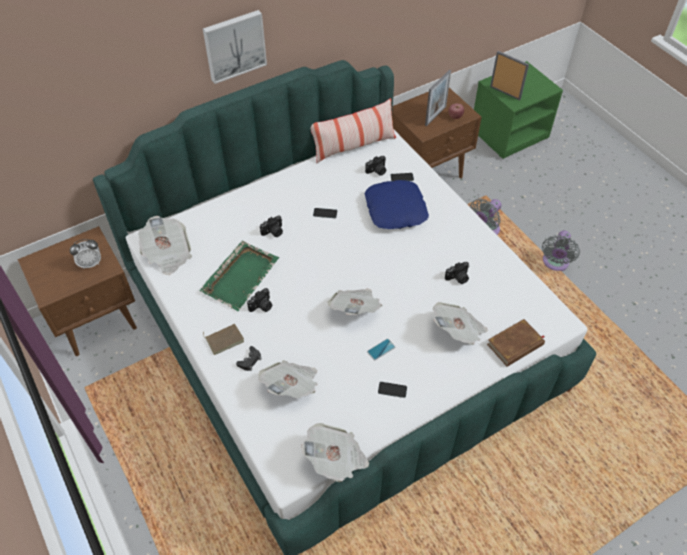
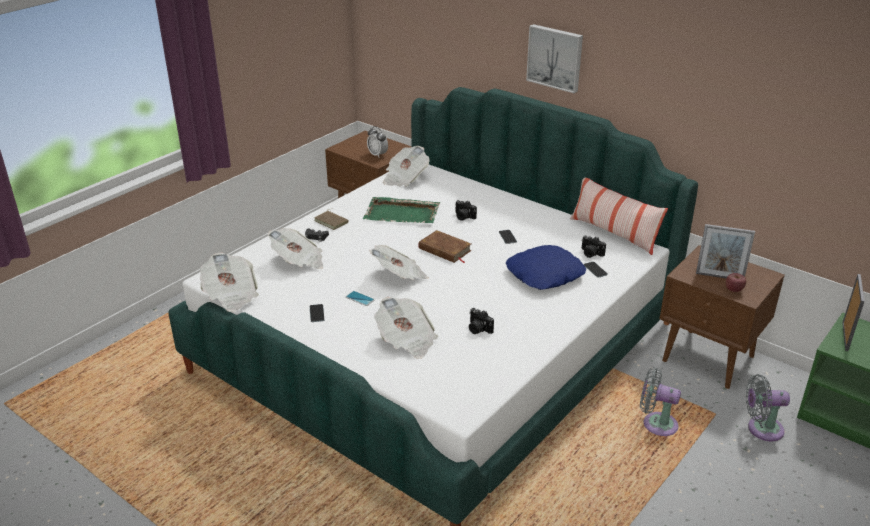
camera: 70 degrees right, 20 degrees down
camera [247,288,272,312] -> none
brown book [487,319,545,367] -> brown book moved to [419,230,471,263]
grey fan [542,231,580,271] -> grey fan moved to [746,374,790,441]

